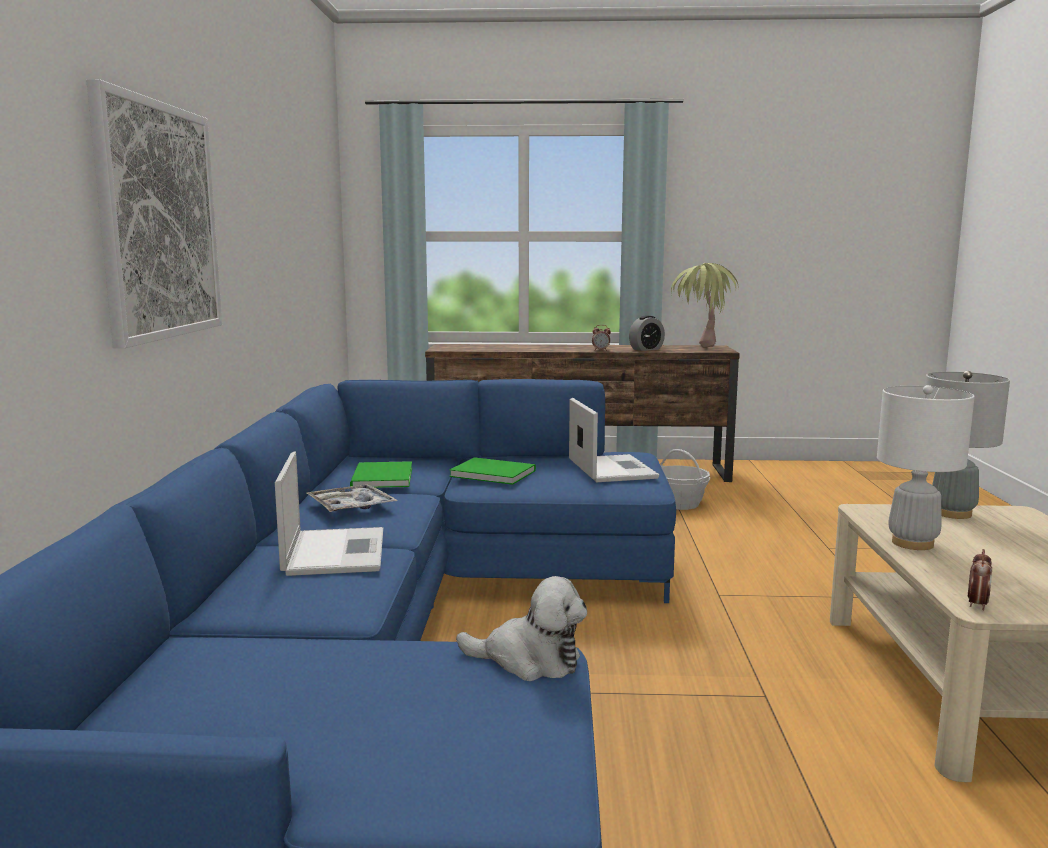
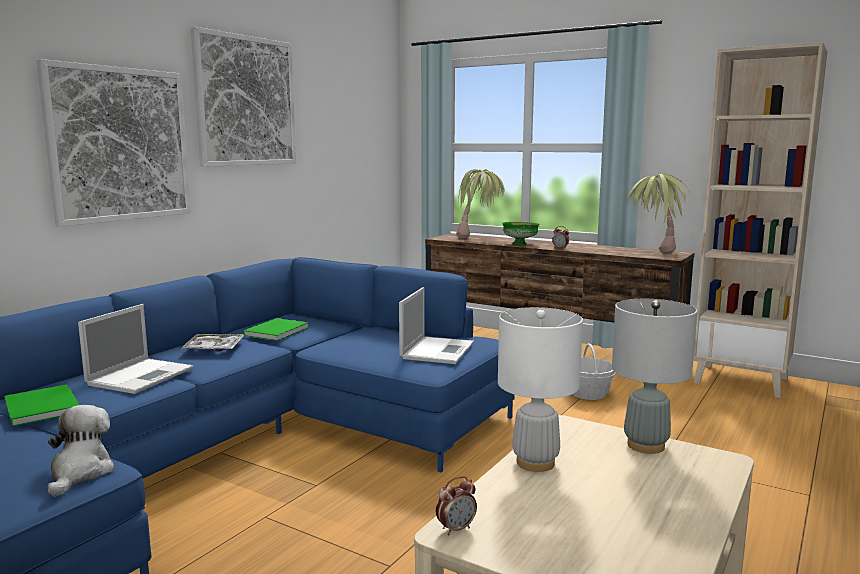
camera: 30 degrees right, 0 degrees up
green book [449,457,536,485] -> green book moved to [4,385,79,426]
plush toy [456,576,587,681] -> plush toy turned 135 degrees counterclockwise [47,405,114,497]
alarm clock [629,315,665,351] -> none
none -> picture [191,27,296,167]
none -> potted plant [456,169,504,238]
none -> green bowl [502,222,539,245]
none -> beige bookcase [693,42,827,398]

